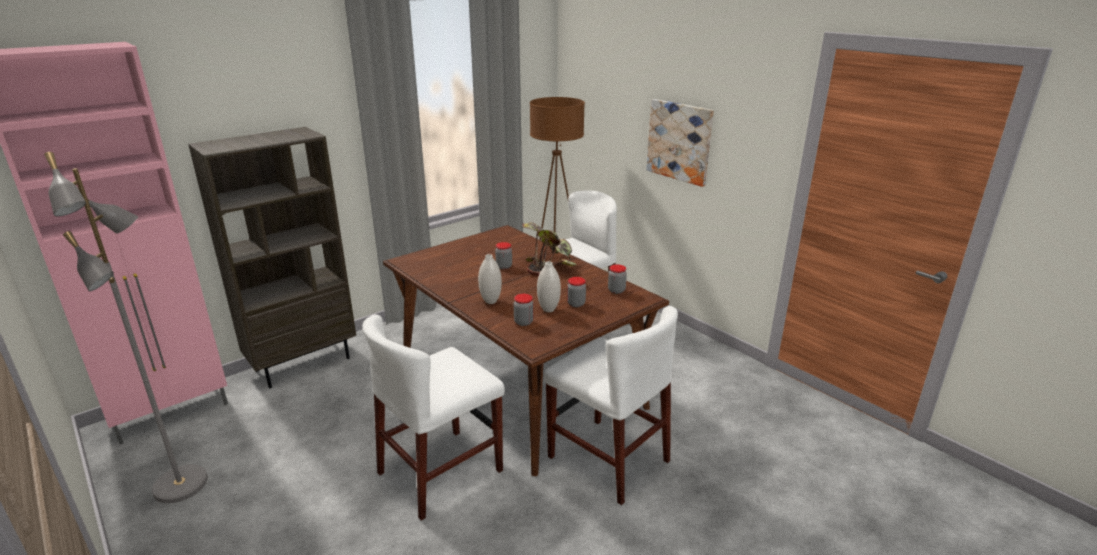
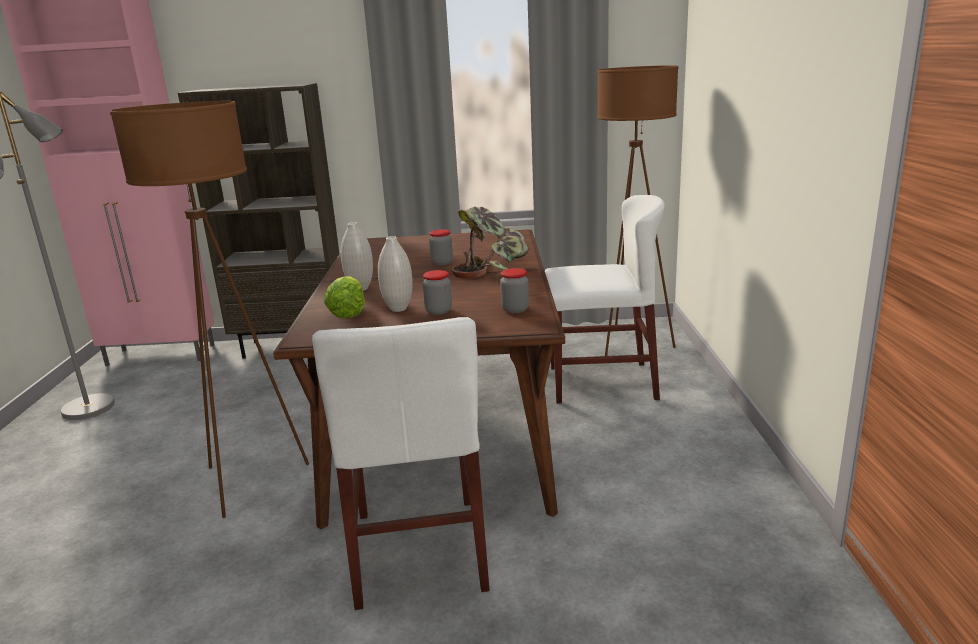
camera: 40 degrees right, 5 degrees down
white chair [362,314,505,521] -> brown floor lamp [110,101,309,518]
jar [514,294,534,326] -> lettuce [324,276,365,319]
picture [646,99,714,187] -> none

